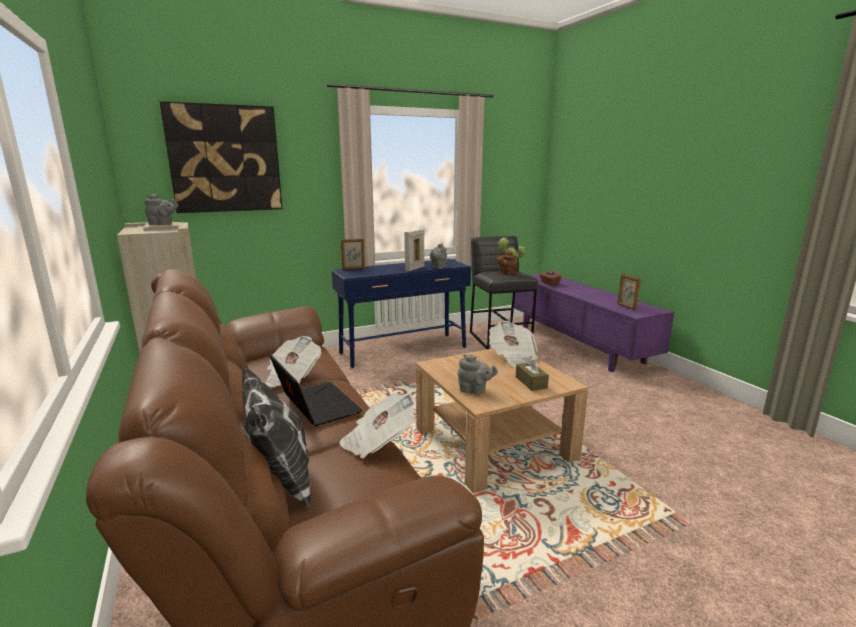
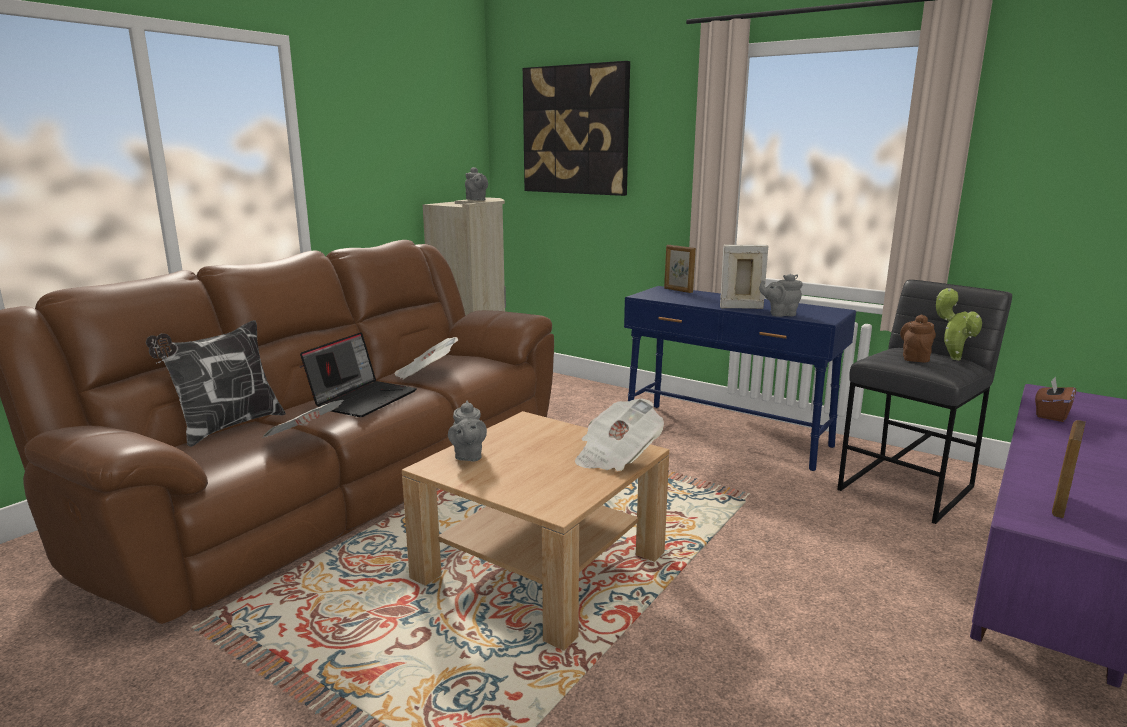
camera: 60 degrees right, 0 degrees up
brown tissue box [516,356,549,391] -> none

